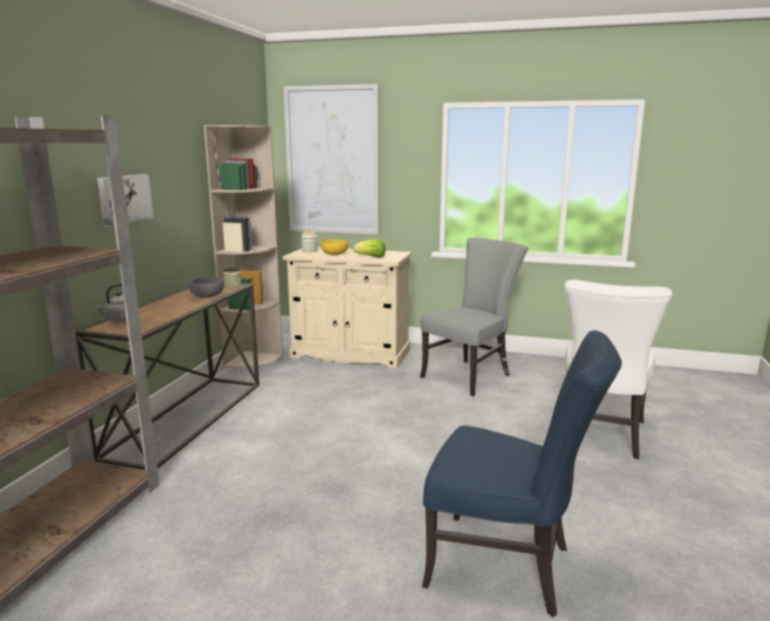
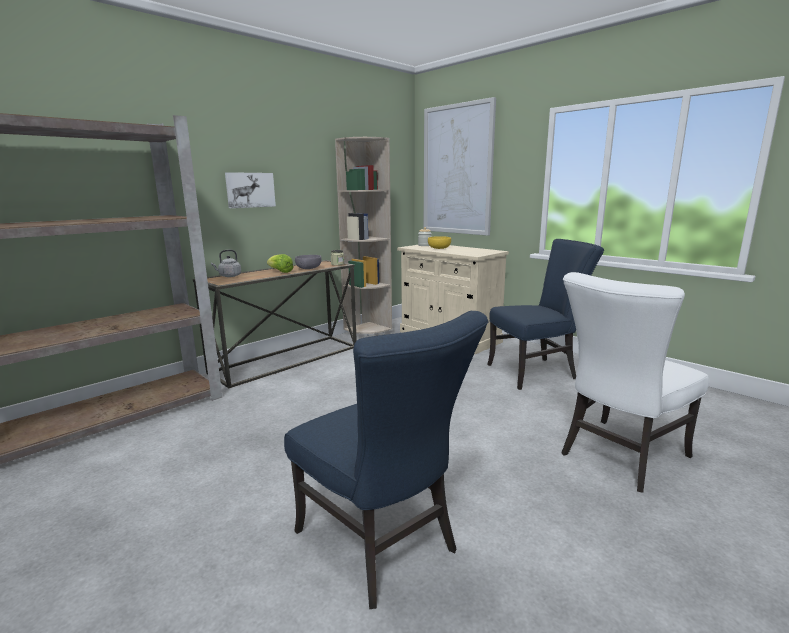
camera: 30 degrees right, 0 degrees up
lettuce [353,239,385,258] -> lettuce moved to [267,254,293,273]
grey chair [420,238,528,396] -> blue chair [487,239,604,390]

